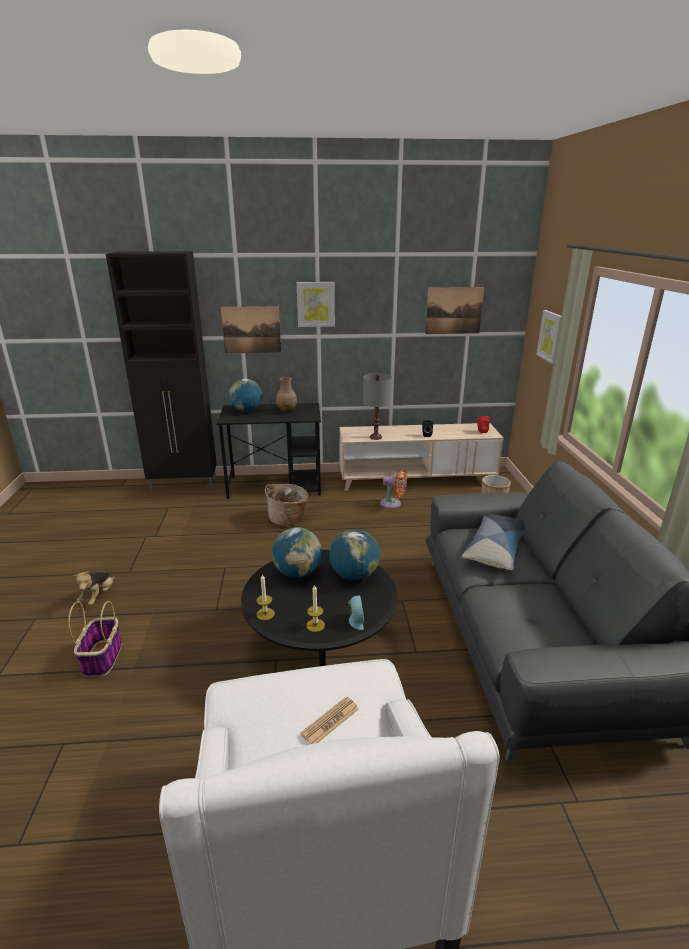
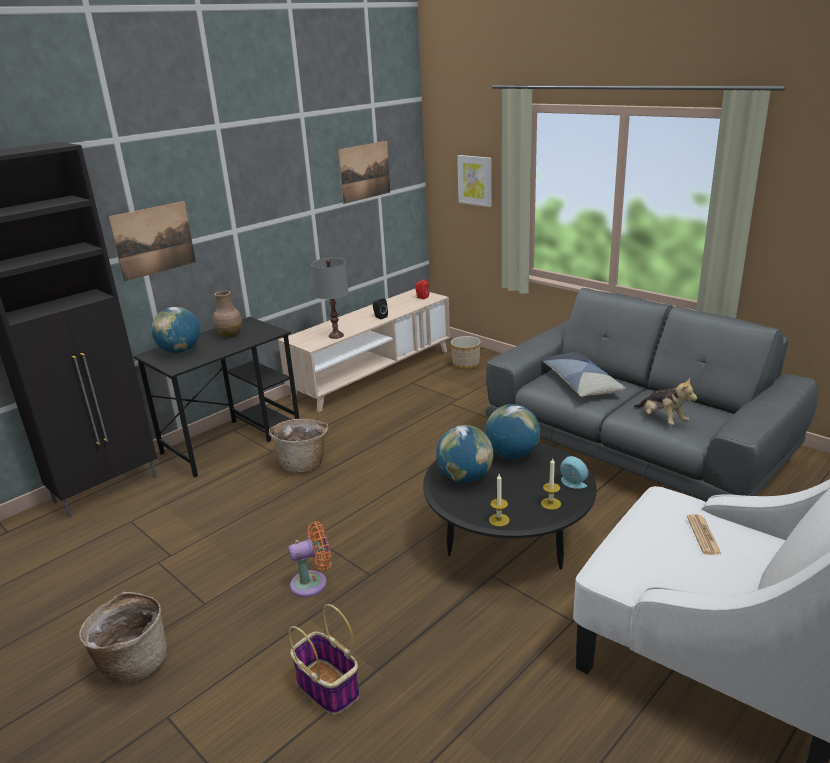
camera: 40 degrees left, 0 degrees up
plush toy [73,571,115,605] -> plush toy moved to [634,378,697,425]
picture [297,282,335,327] -> none
orange fan [380,469,407,509] -> orange fan moved to [288,521,332,597]
none -> basket [79,592,167,683]

